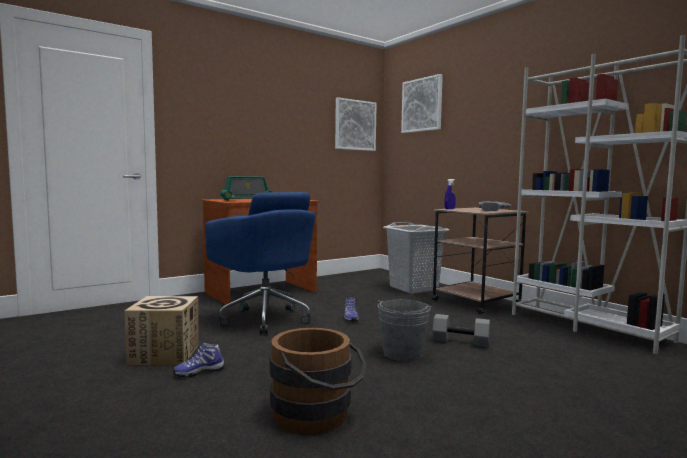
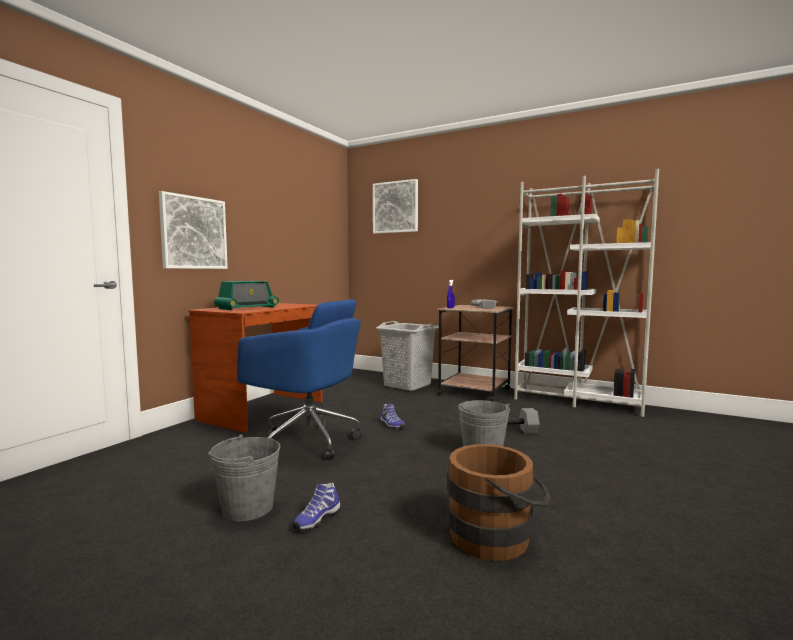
camera: 25 degrees left, 0 degrees up
cardboard box [125,296,198,366] -> grey bucket [208,434,280,521]
picture [335,98,377,151] -> picture moved to [159,191,228,269]

